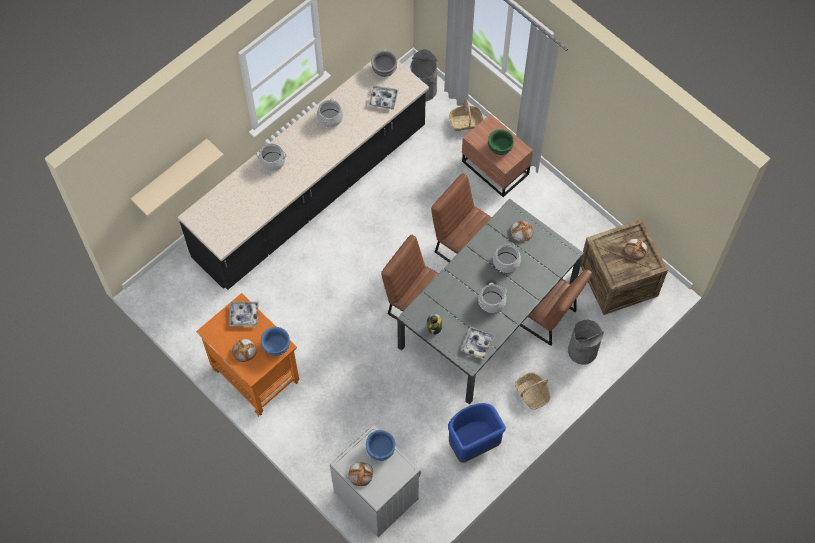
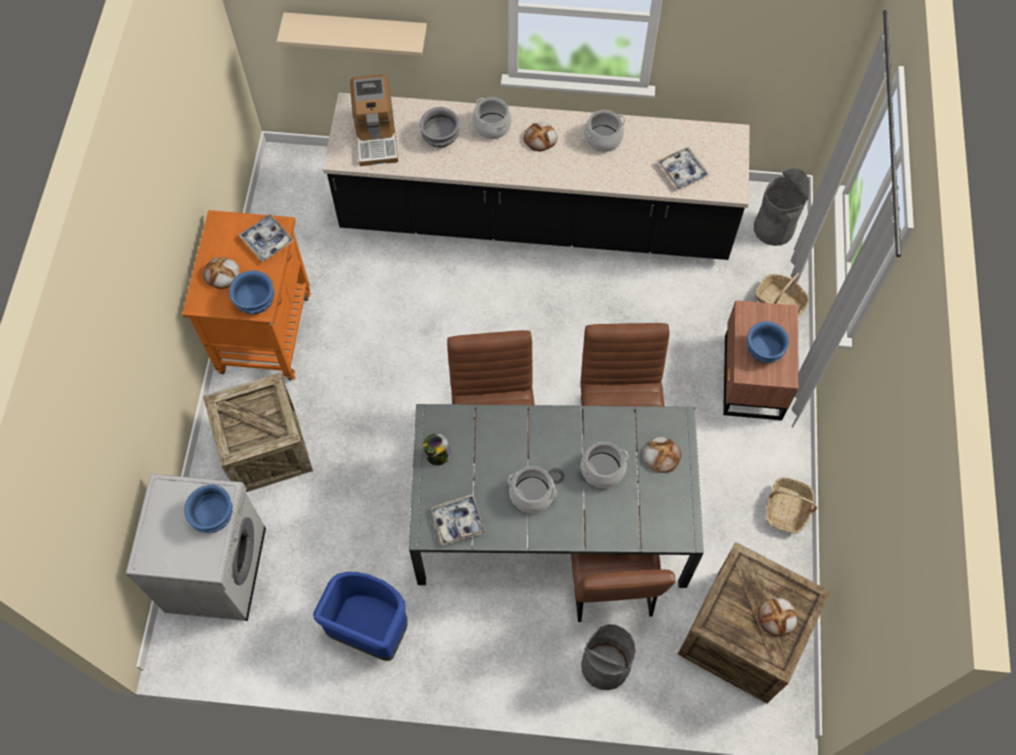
camera: 50 degrees right, 0 degrees up
bread [349,462,373,486] -> bread moved to [523,122,558,151]
grey bowl [371,50,397,77] -> grey bowl moved to [420,107,460,148]
green bowl [488,129,514,155] -> blue bowl [746,321,789,363]
basket [515,373,550,410] -> basket moved to [766,477,817,533]
none -> crate [203,373,313,492]
none -> coffee machine [350,74,398,166]

